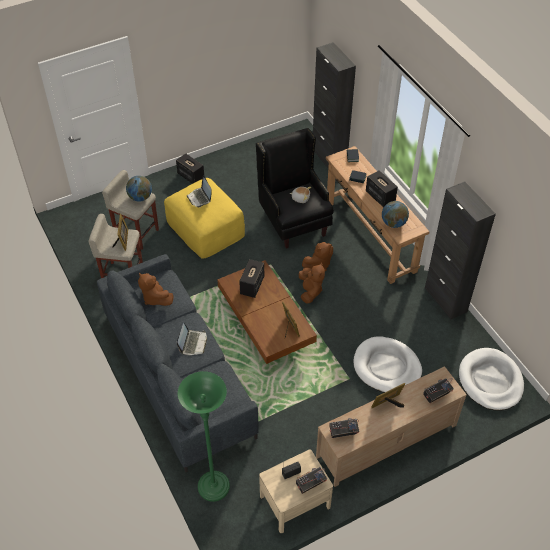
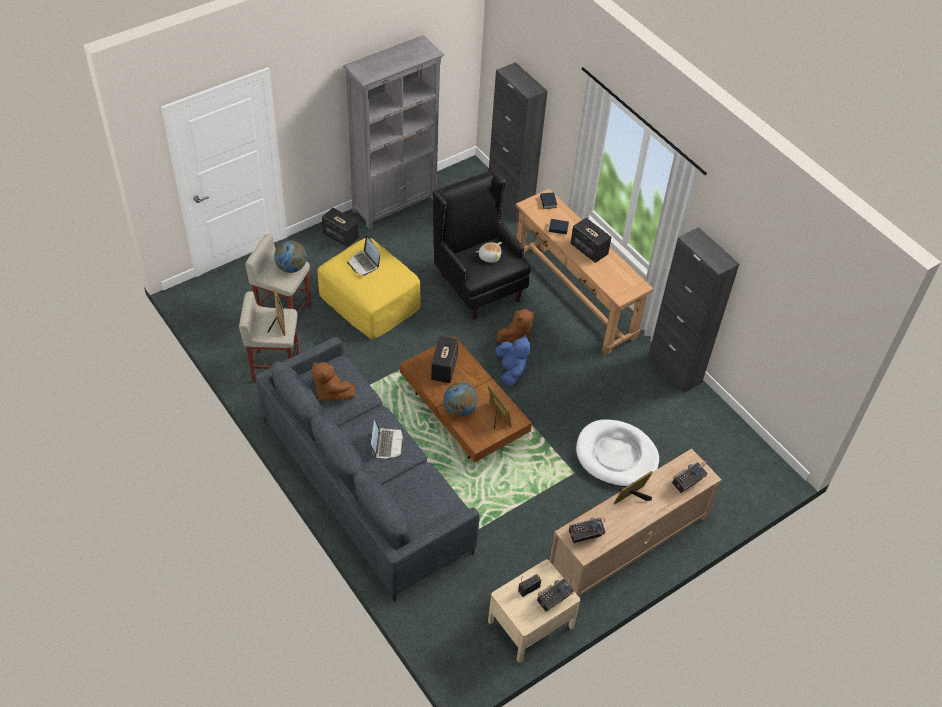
camera: 10 degrees left, 0 degrees up
green floor lamp [178,371,230,502] -> none
brown plush toy [299,262,325,304] -> blue plush toy [496,334,530,386]
globe [382,201,409,228] -> globe moved to [443,382,478,417]
white dog bed [459,348,524,411] -> none
none -> grey bookcase [343,35,444,229]

